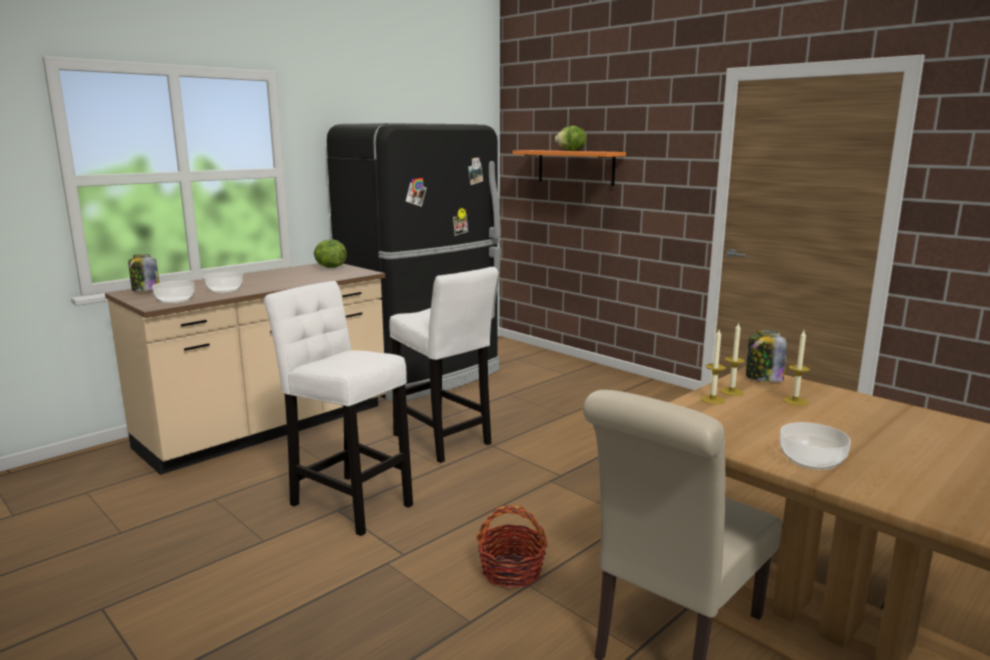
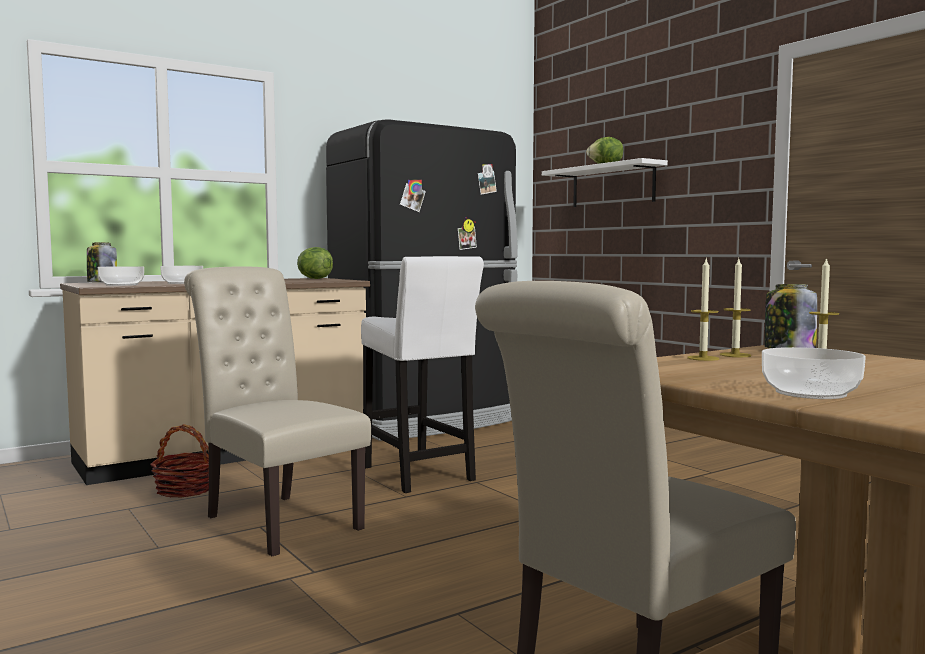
camera: 10 degrees right, 10 degrees down
white stool [264,281,413,536] -> beige chair [184,267,371,556]
basket [476,505,548,589] -> basket moved to [150,424,209,498]
orange shelf [513,150,626,186] -> white shelf [542,158,668,207]

